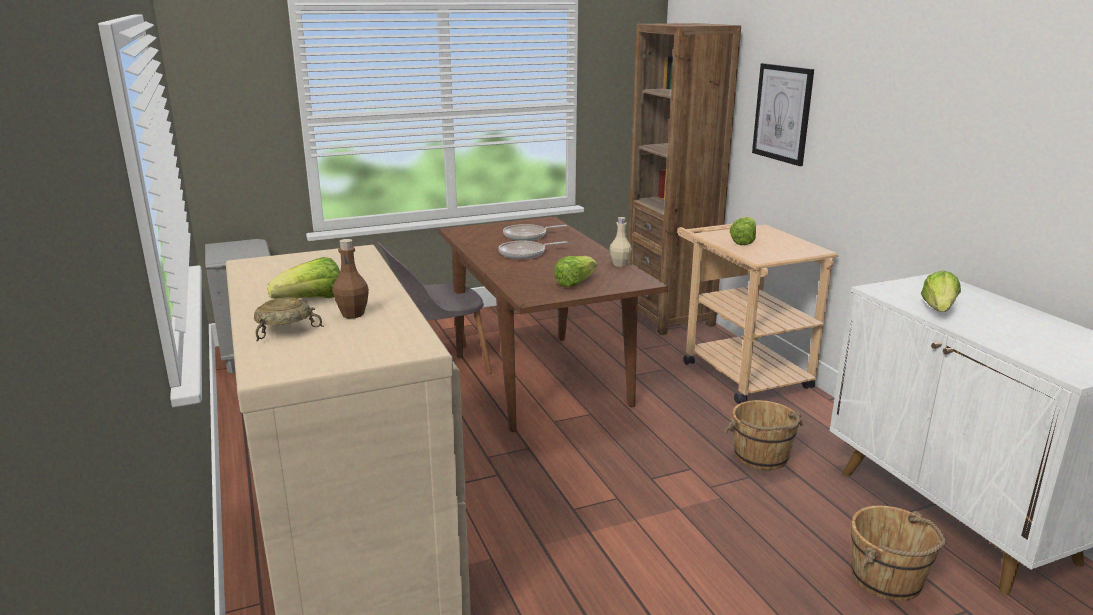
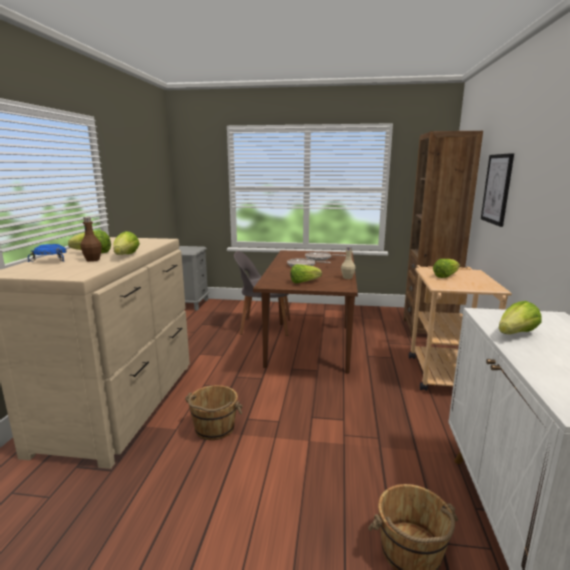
camera: 30 degrees right, 5 degrees down
beige bowl [254,297,324,341] -> blue bowl [28,244,67,262]
brown bucket [724,400,804,470] -> brown bucket moved to [185,385,243,440]
none -> lettuce [113,231,140,255]

